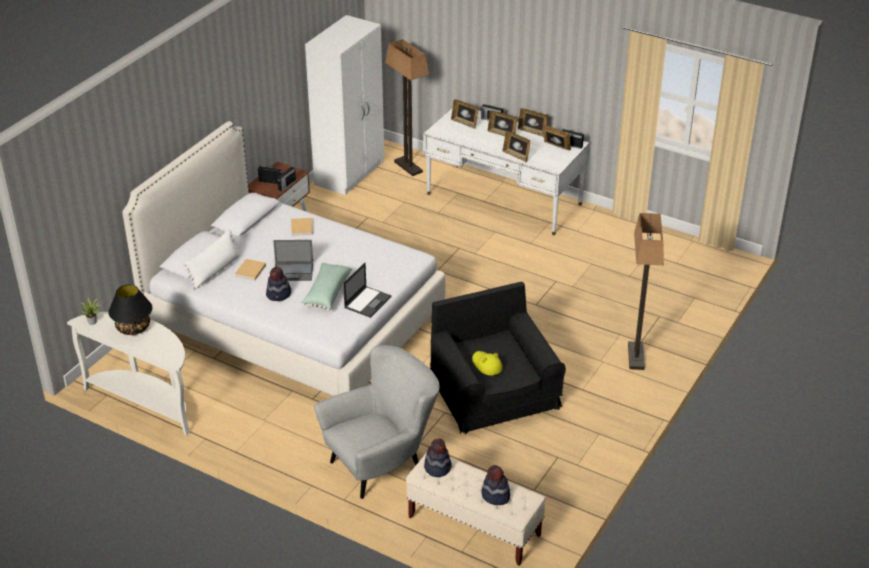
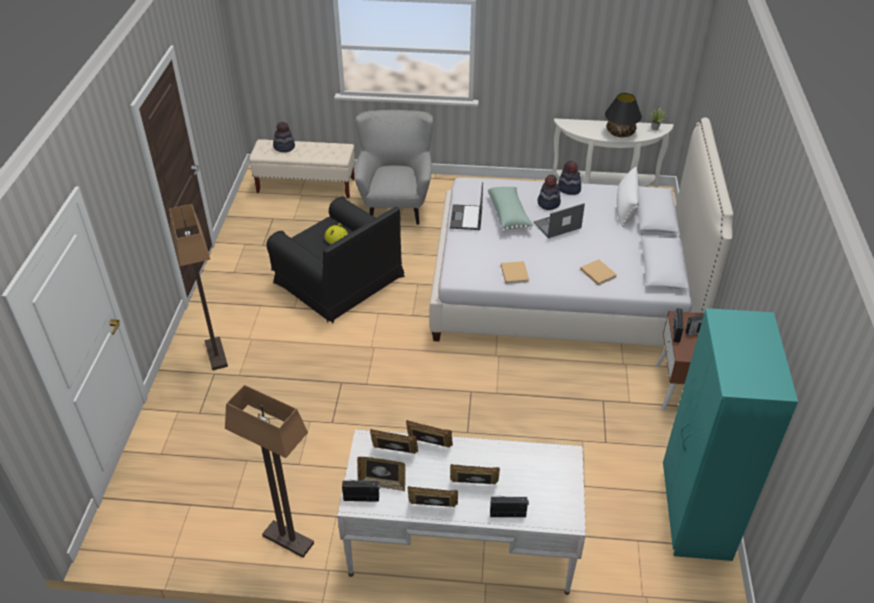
camera: 155 degrees right, 5 degrees up
beige book [235,259,266,280] -> beige book moved to [501,261,529,284]
white wardrobe [305,15,384,195] -> turquoise wardrobe [663,308,798,561]
grey armchair [314,345,440,499] -> grey armchair turned 150 degrees clockwise [354,110,433,225]
floor lamp [385,39,429,176] -> floor lamp moved to [225,385,314,558]
hat [424,439,452,477] -> hat moved to [558,161,581,195]
picture frame [451,99,478,129] -> picture frame moved to [370,429,418,454]

